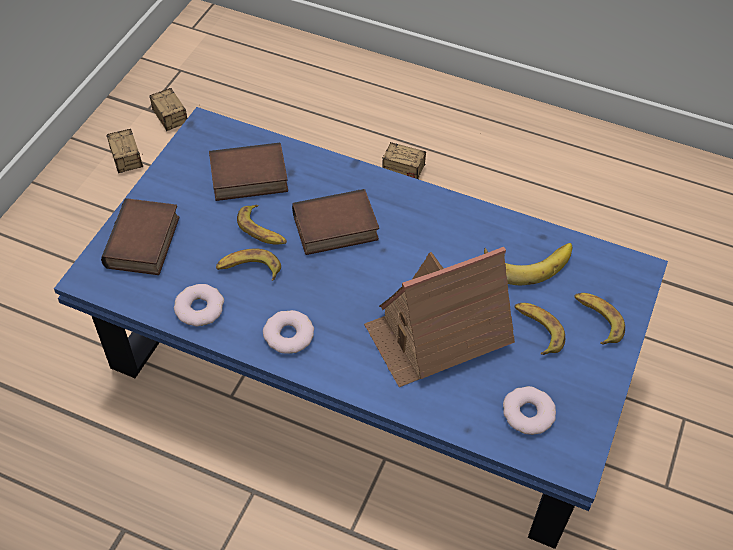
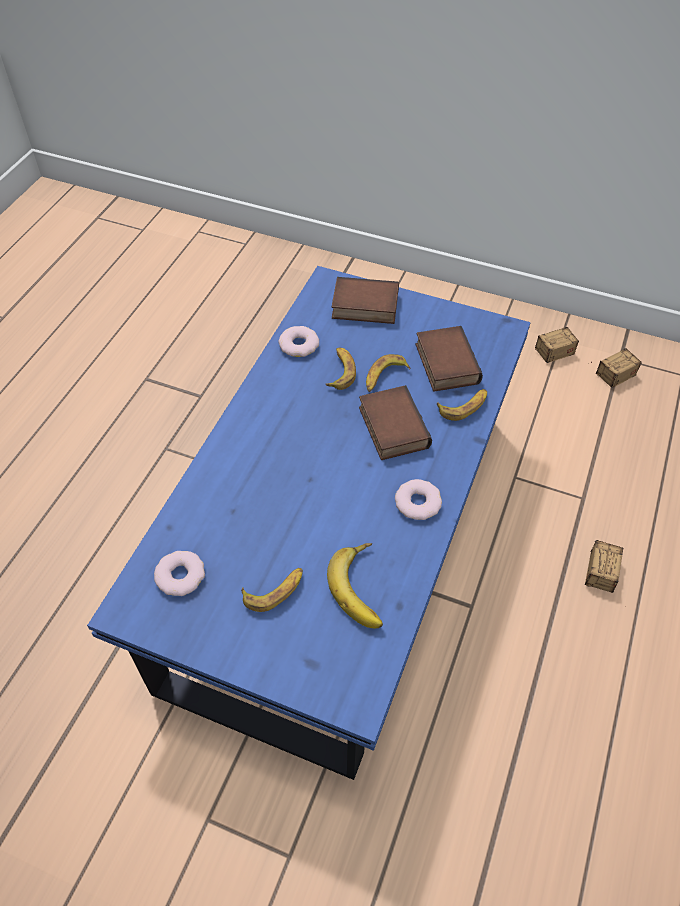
camera: 90 degrees right, 0 degrees up
donut [263,310,314,354] -> donut moved to [395,479,442,520]
toy house [364,247,515,387] -> none
banana [574,293,625,345] -> banana moved to [437,389,487,421]

